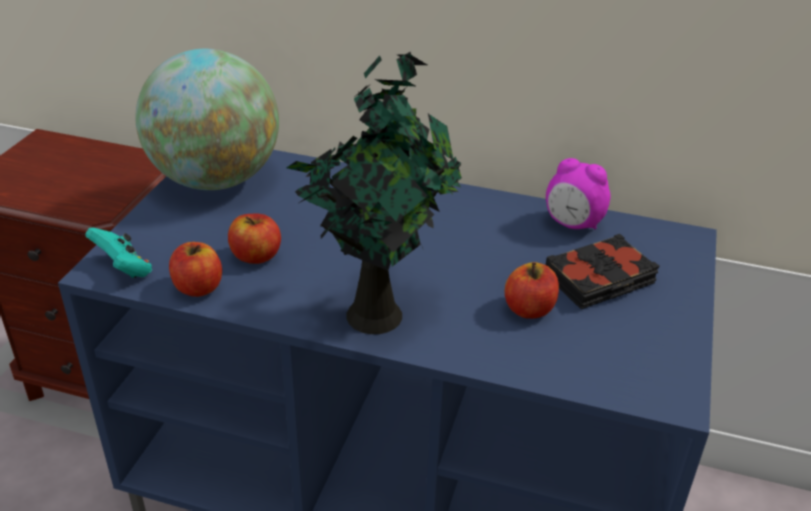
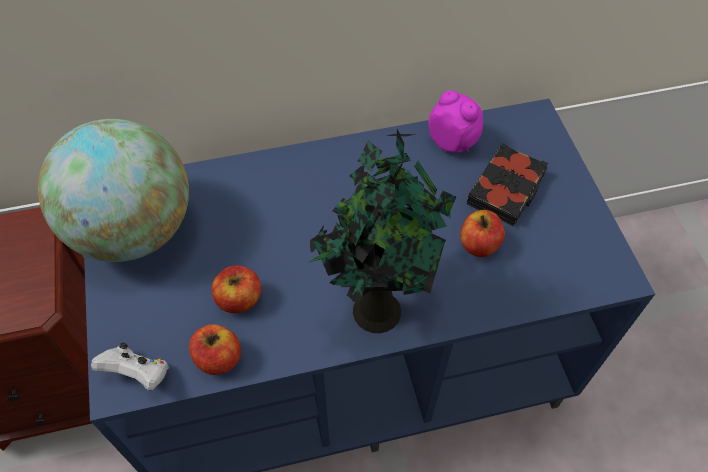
camera: 30 degrees left, 20 degrees up
turquoise game controller [86,228,152,278] -> white game controller [91,343,169,390]
alarm clock [546,158,611,229] -> alarm clock turned 135 degrees counterclockwise [429,90,483,153]

